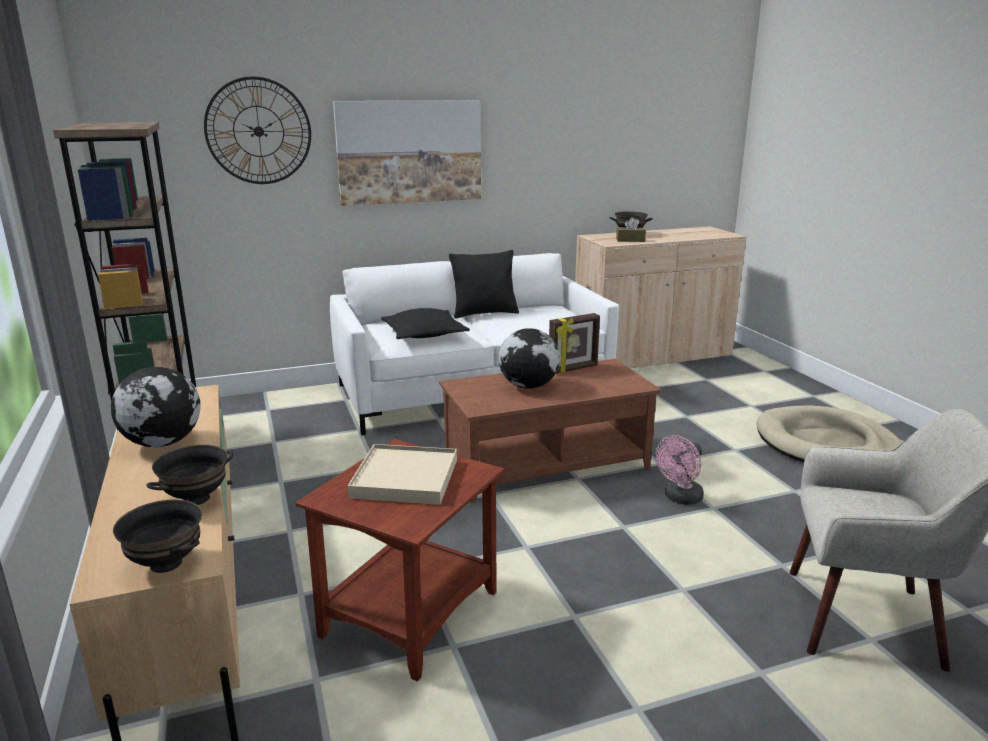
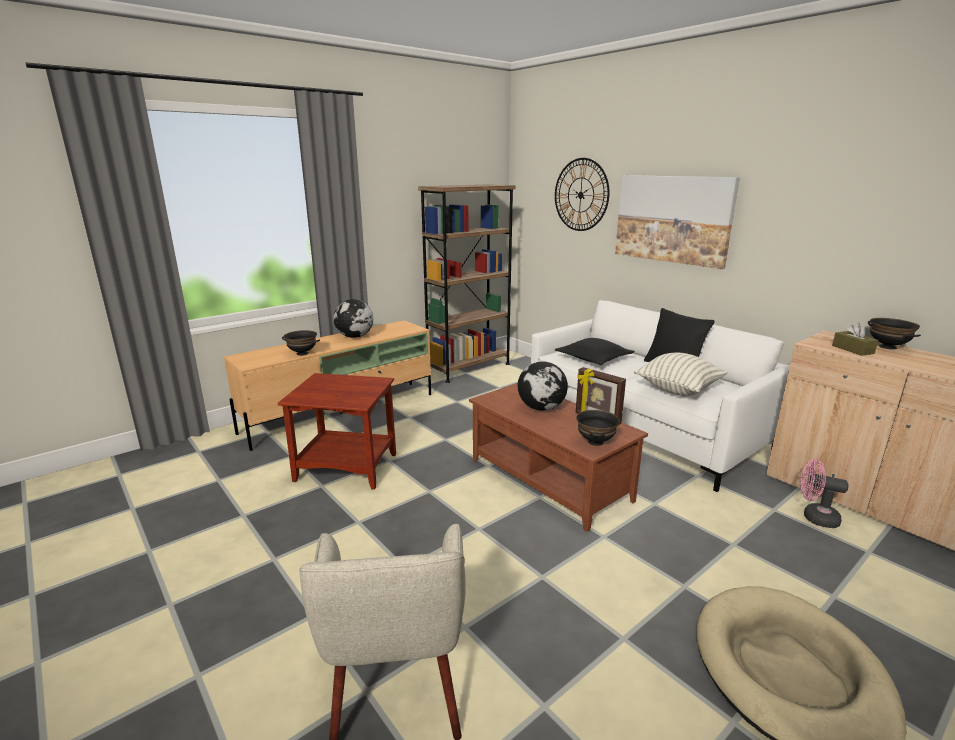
camera: 70 degrees right, 0 degrees up
black bowl [113,499,202,573] -> black bowl moved to [576,410,620,446]
beige tray [348,444,457,505] -> none
pink fan [656,435,704,505] -> pink fan moved to [800,459,849,528]
none -> pillow [634,353,728,396]

